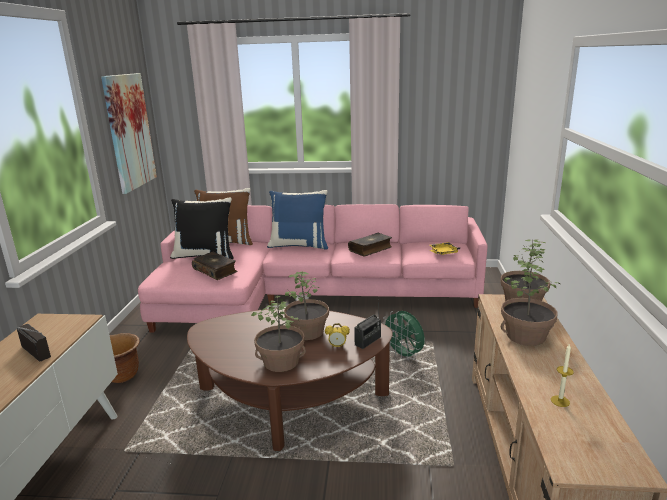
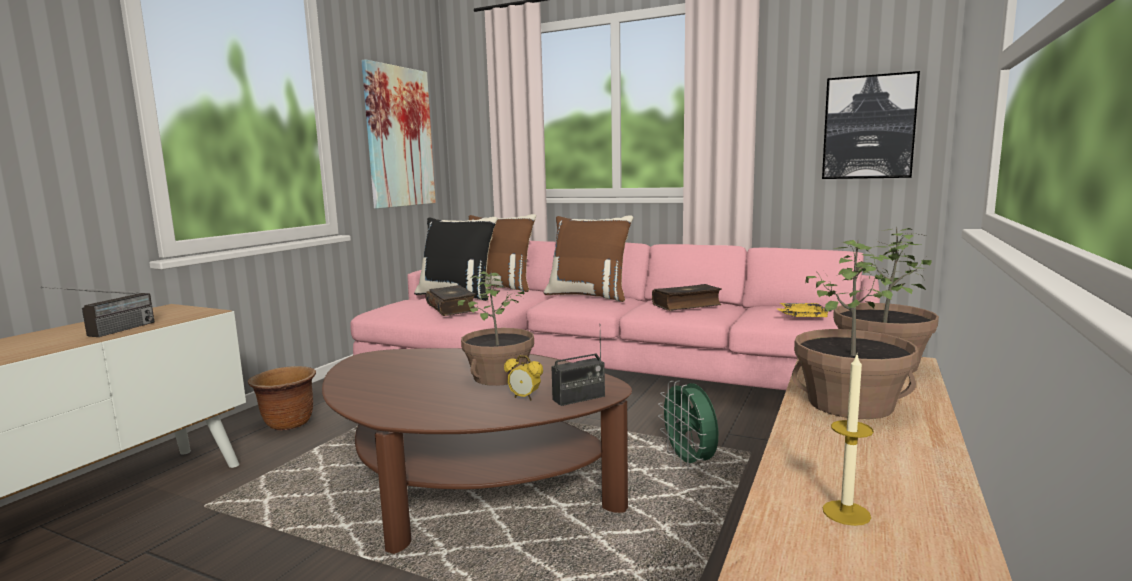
camera: 20 degrees right, 10 degrees down
radio [17,324,51,362] -> radio turned 45 degrees clockwise [41,286,155,337]
potted plant [251,296,306,372] -> none
blue pillow [267,190,328,250] -> brown pillow [544,216,633,302]
none -> picture [822,71,920,179]

